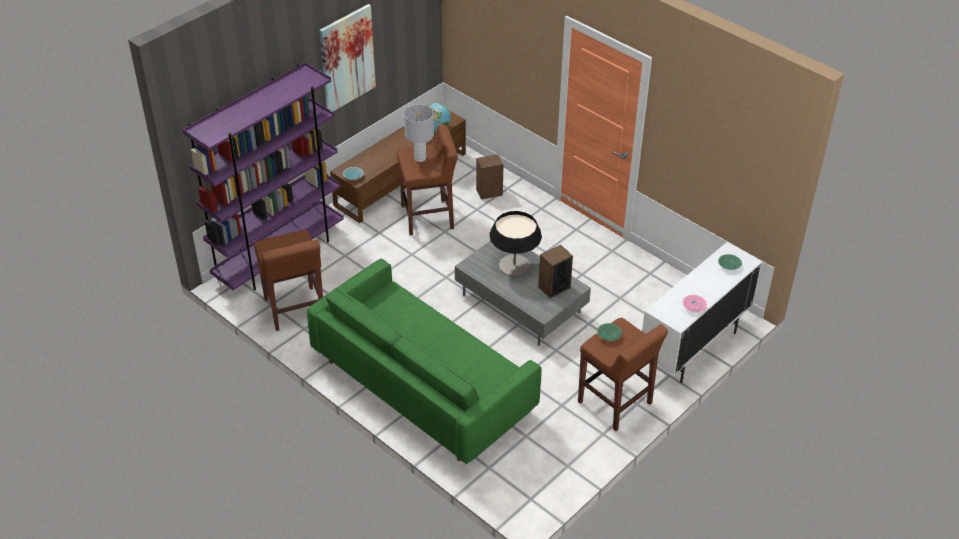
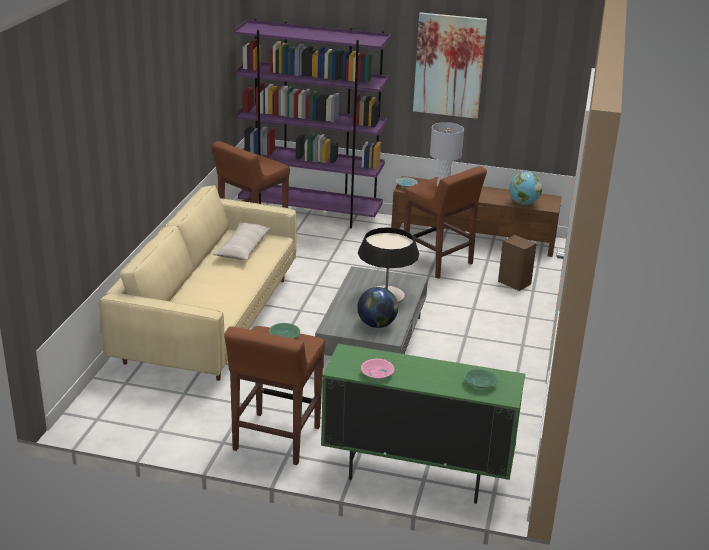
camera: 60 degrees right, 15 degrees down
green sofa [307,259,542,464] -> beige sofa [99,185,297,381]
speaker [538,245,573,298] -> globe [357,287,398,328]
white cabinet [642,242,763,383] -> green cabinet [321,344,525,504]
none -> beige pillow [213,223,272,260]

